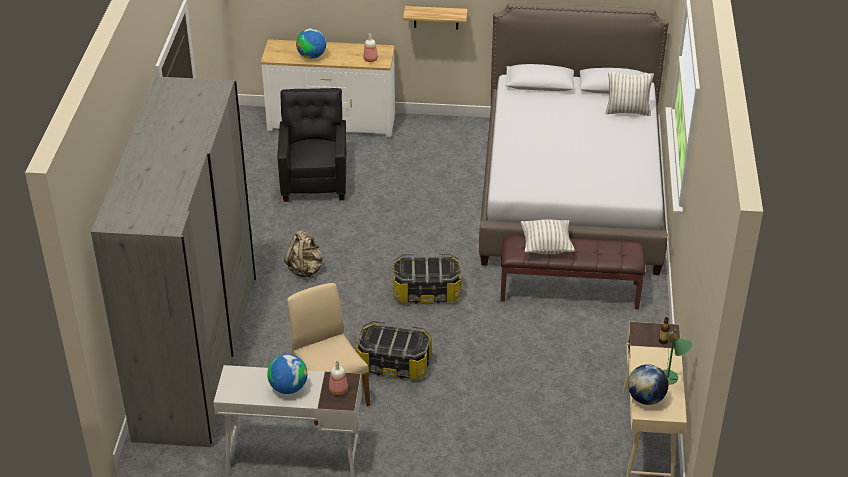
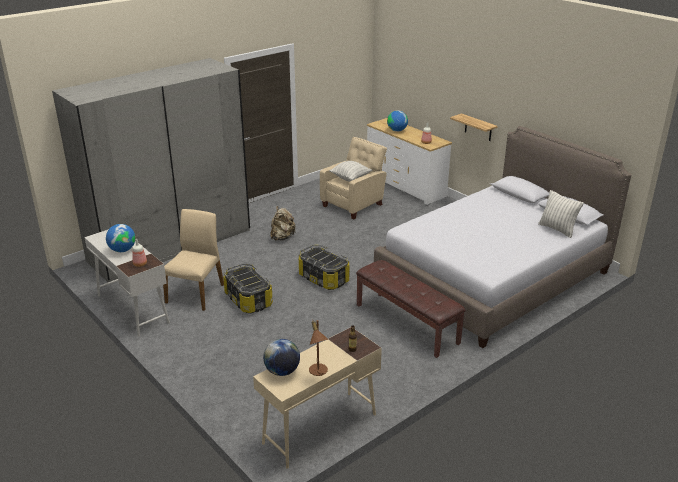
camera: 45 degrees right, 10 degrees down
black armchair [277,88,347,202] -> beige armchair [320,137,387,219]
pillow [521,219,575,254] -> pillow moved to [329,161,372,182]
green table lamp [662,329,692,385] -> brown table lamp [309,320,328,376]

